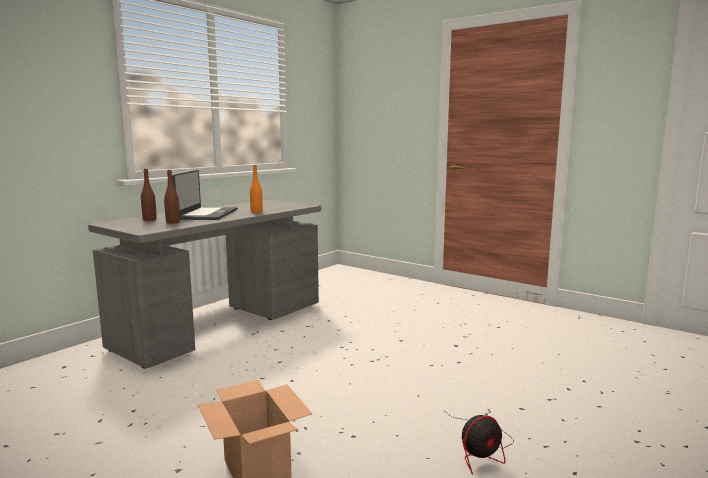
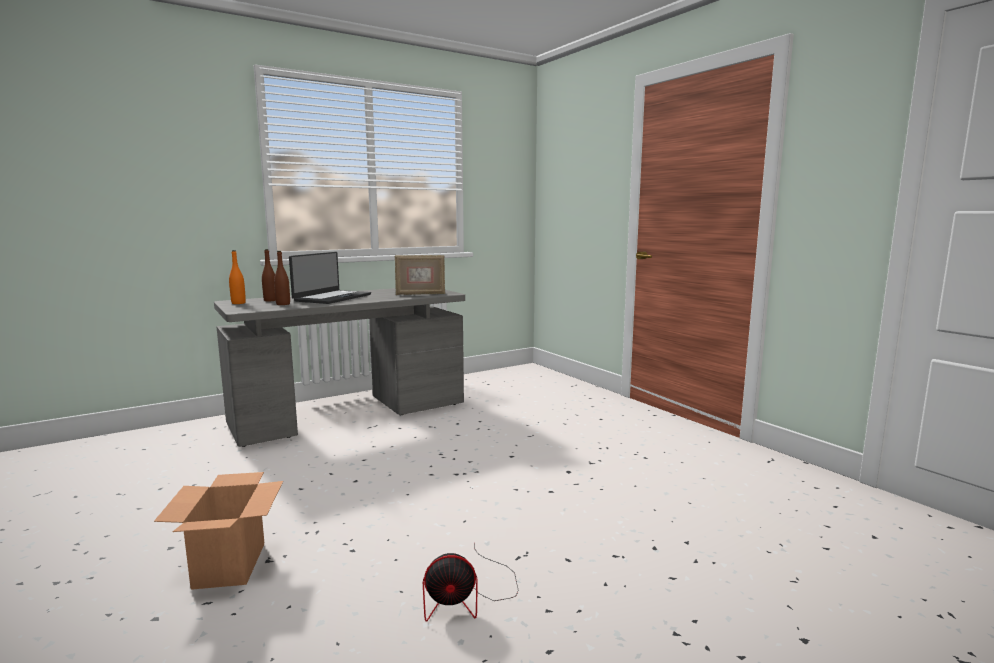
camera: 20 degrees right, 0 degrees up
orange bottle [250,166,263,213] -> orange bottle moved to [229,250,246,304]
none -> picture frame [395,255,445,295]

